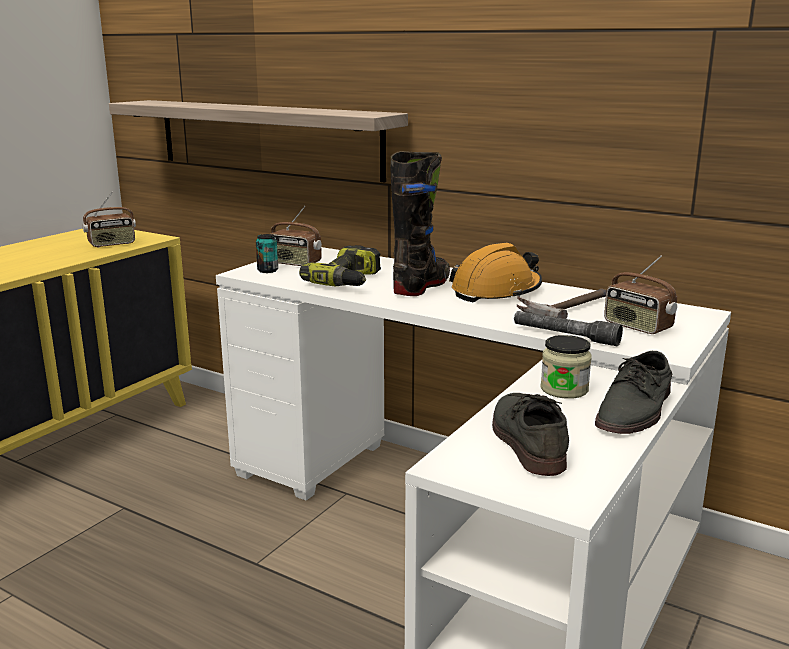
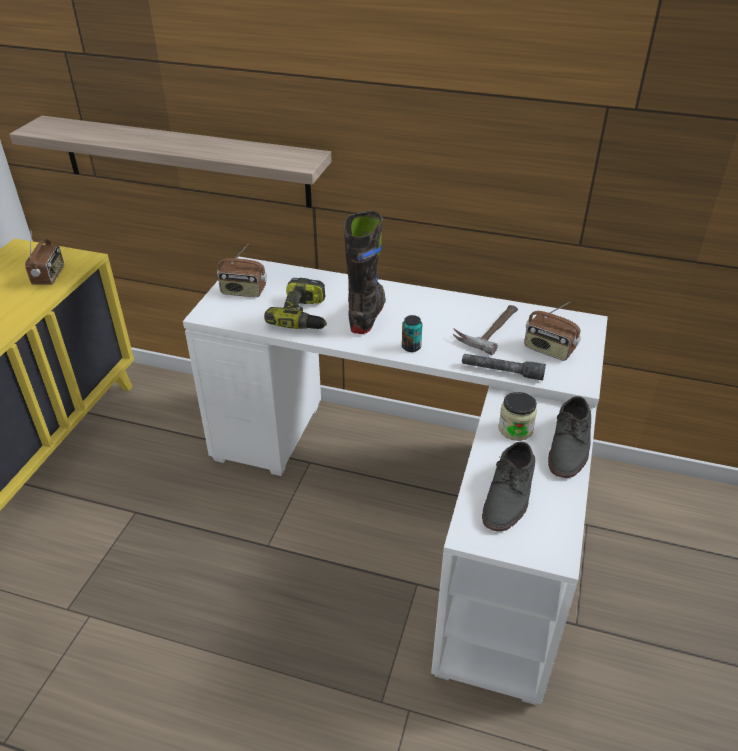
camera: 15 degrees left, 20 degrees up
radio [83,192,136,247] -> radio turned 45 degrees counterclockwise [25,236,64,285]
can [256,234,278,273] -> can moved to [402,315,422,352]
orange hard hat [449,243,542,302] -> none
grey shoe [492,393,569,476] -> grey shoe turned 135 degrees counterclockwise [482,442,535,532]

